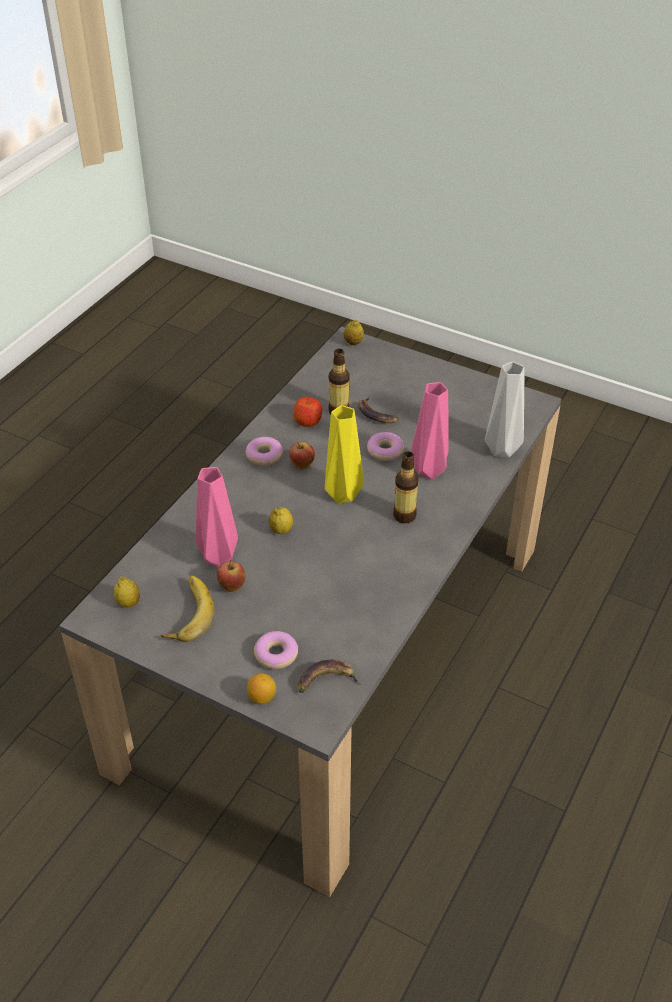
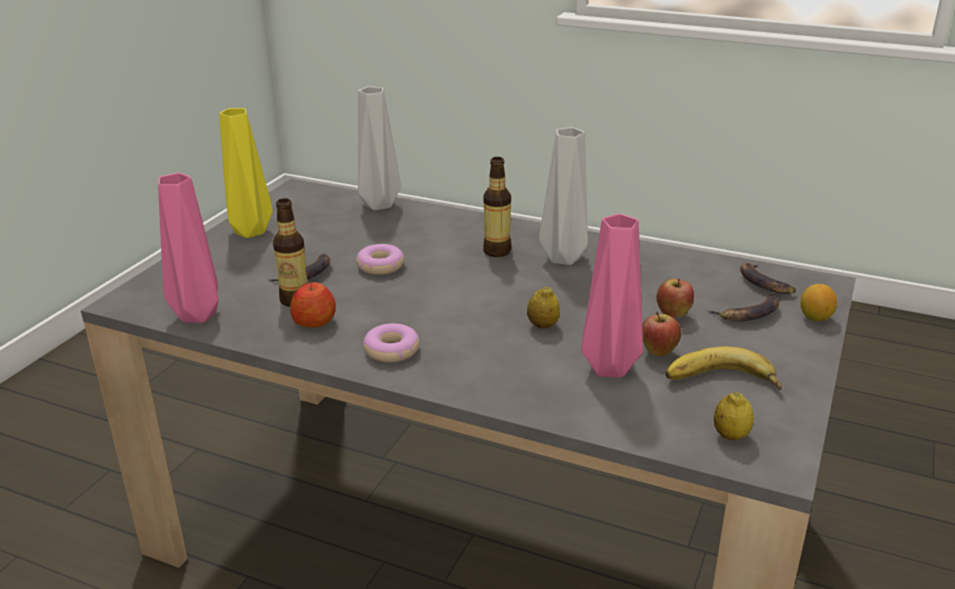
camera: 95 degrees left, 15 degrees down
donut [254,631,298,669] -> banana [707,295,779,321]
apple [289,442,315,469] -> apple moved to [657,278,694,317]
yellow vase [325,405,364,503] -> yellow vase moved to [219,108,273,238]
lemon [344,320,364,345] -> none
pink vase [411,382,449,479] -> pink vase moved to [158,173,218,323]
none -> grey vase [539,127,588,265]

